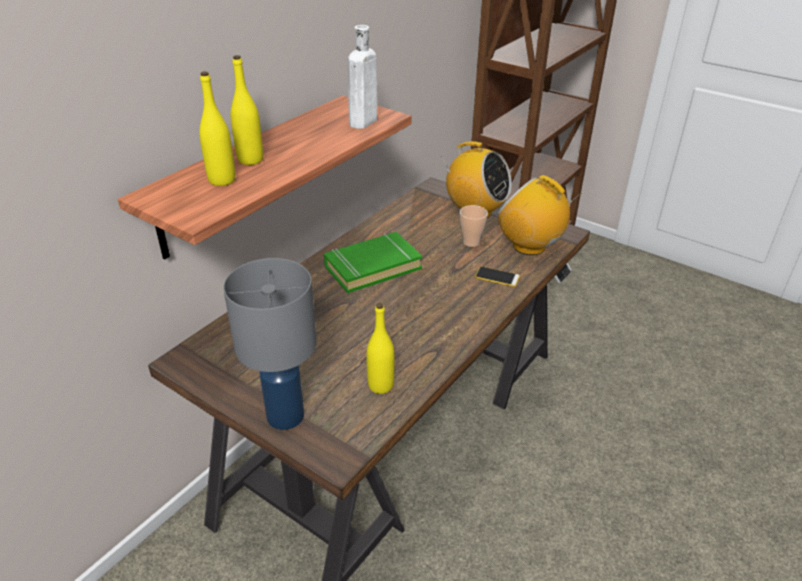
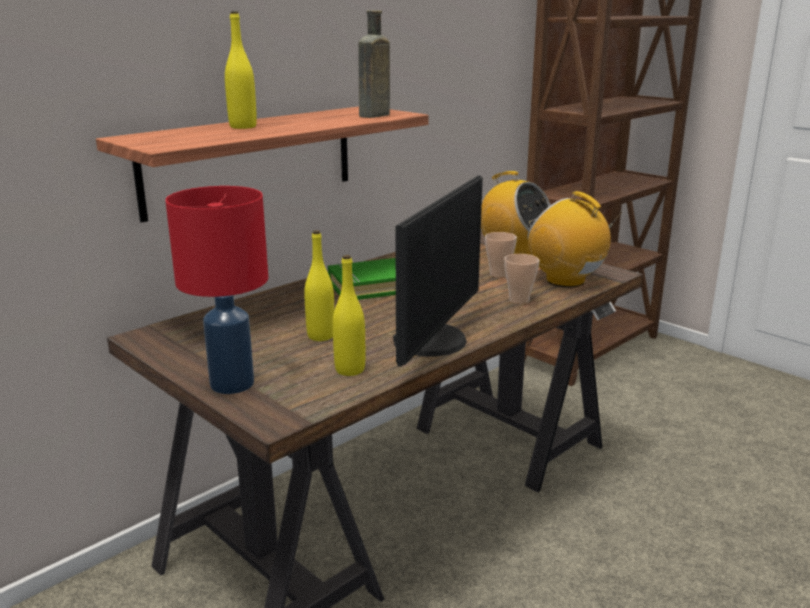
camera: 10 degrees right, 15 degrees down
yellow bottle [199,71,235,186] -> yellow bottle moved to [304,230,335,341]
grey table lamp [223,258,317,430] -> red table lamp [165,186,268,394]
white bottle [348,25,377,129] -> brown bottle [358,10,390,118]
phone [475,267,520,287] -> cup [504,254,539,304]
none -> monitor [393,175,483,367]

